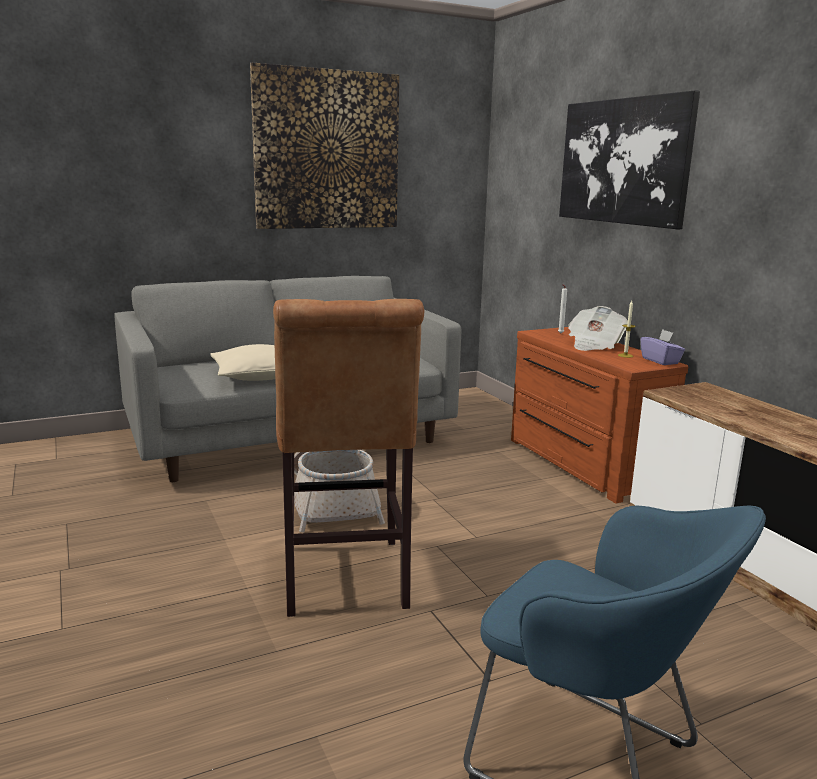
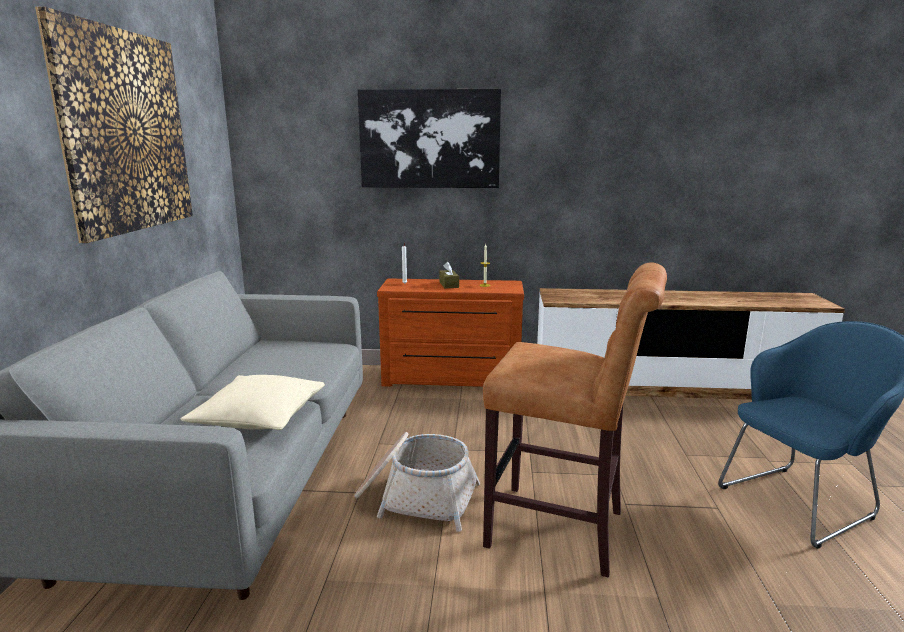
camera: 60 degrees left, 0 degrees up
newspaper [568,306,628,351] -> brown tissue box [439,262,459,289]
purple tissue box [640,329,685,365] -> none

